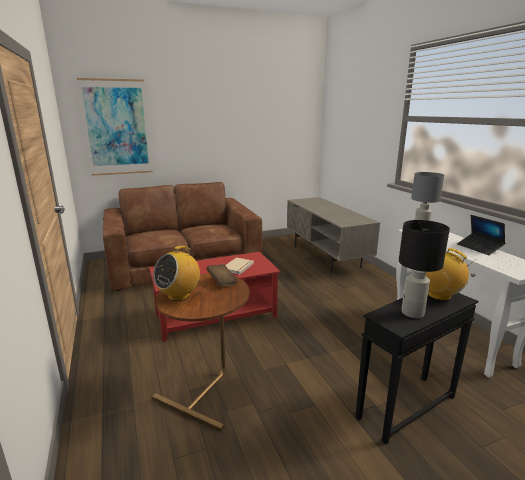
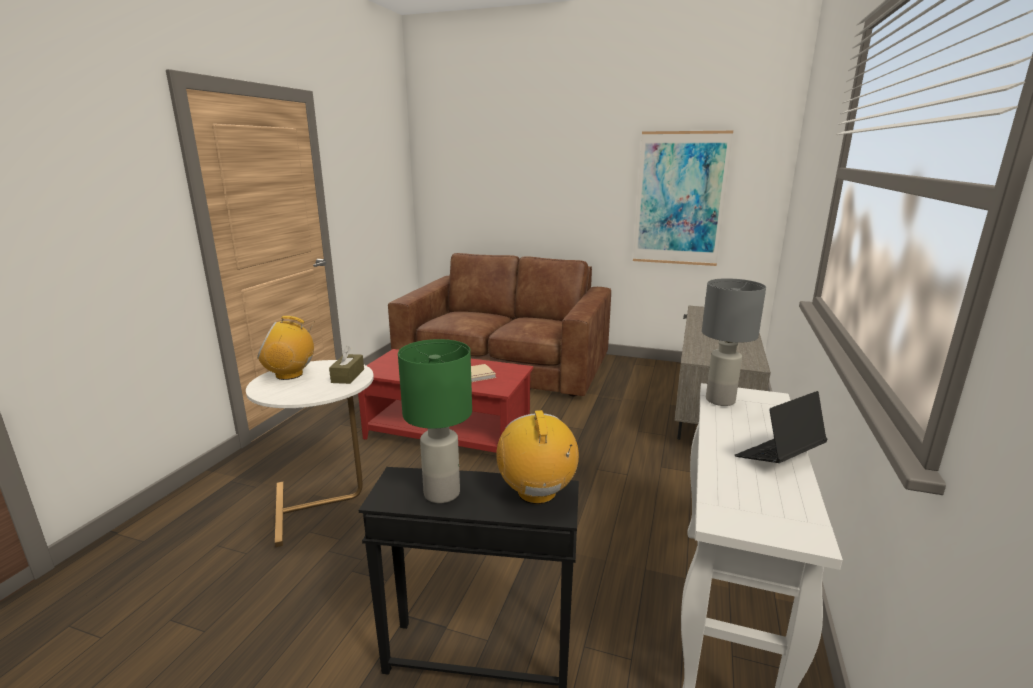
camera: 40 degrees right, 0 degrees up
picture [77,78,153,176] -> picture moved to [633,131,733,266]
brown side table [152,273,250,432] -> white side table [246,360,374,547]
brown book [206,264,238,287] -> brown tissue box [329,346,364,384]
black table lamp [399,220,450,318] -> green table lamp [398,339,472,503]
laptop [457,215,505,255] -> laptop turned 45 degrees clockwise [735,391,828,463]

